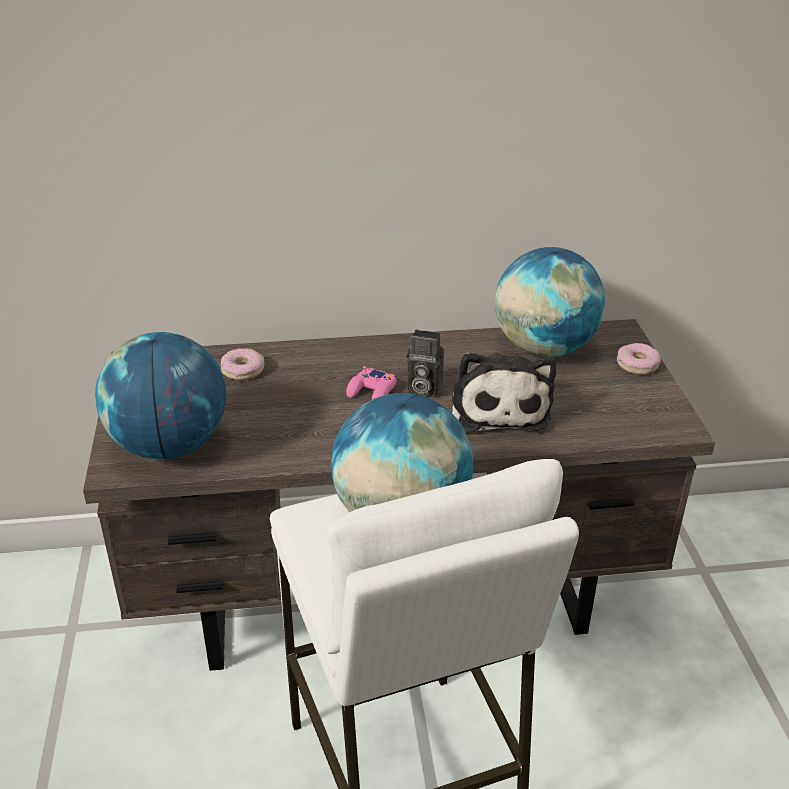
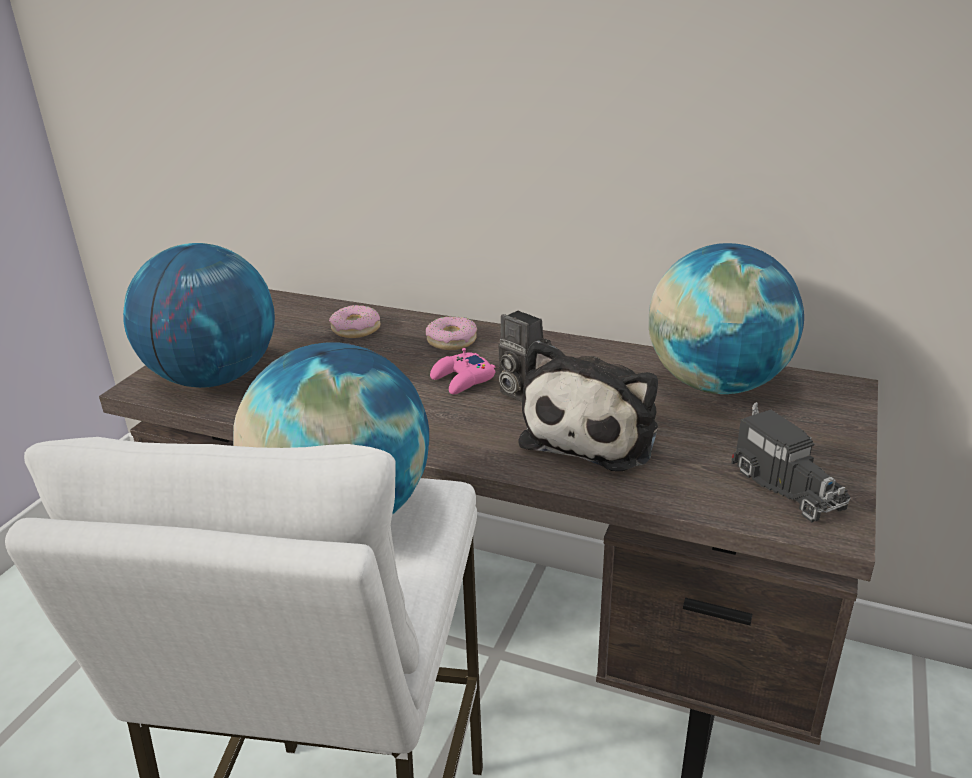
camera: 30 degrees right, 5 degrees down
donut [617,343,661,374] -> donut moved to [426,316,477,350]
none -> toy truck [731,402,850,522]

